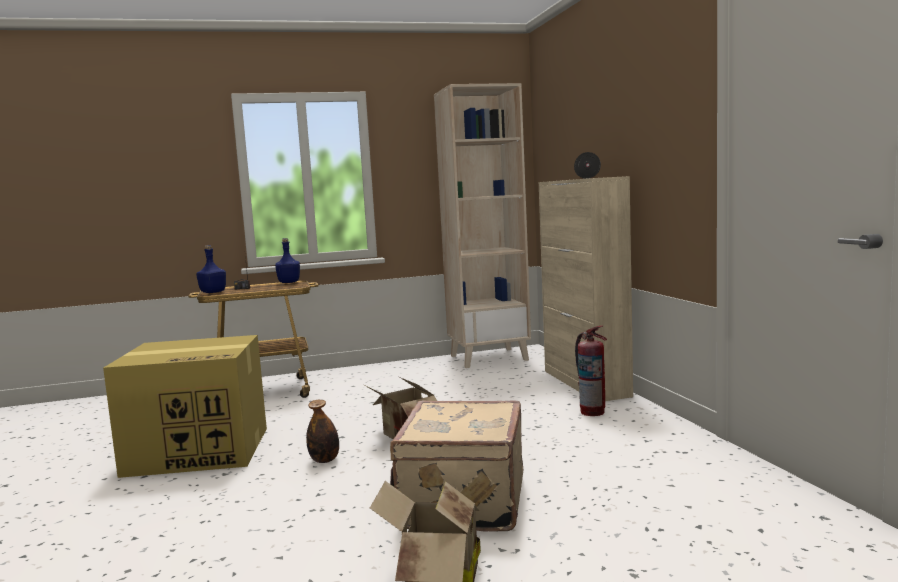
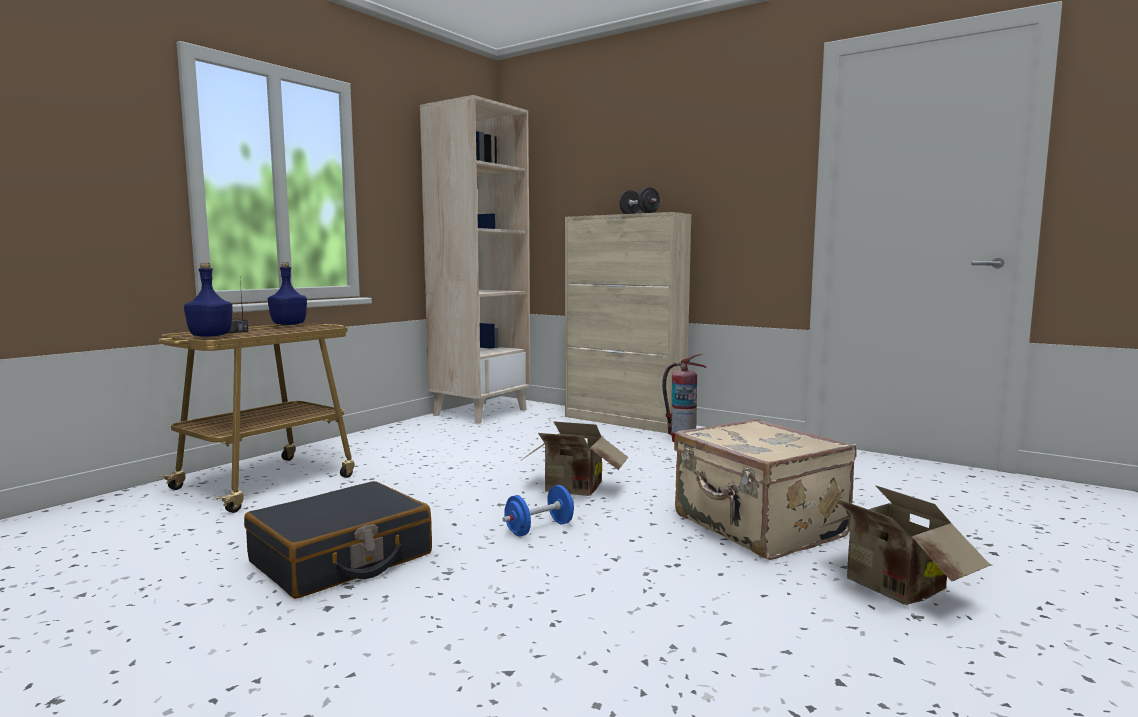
camera: 40 degrees left, 0 degrees up
cardboard box [103,335,267,478] -> black suitcase [244,481,432,599]
bottle [306,400,339,463] -> blue dumbbell [503,485,574,537]

